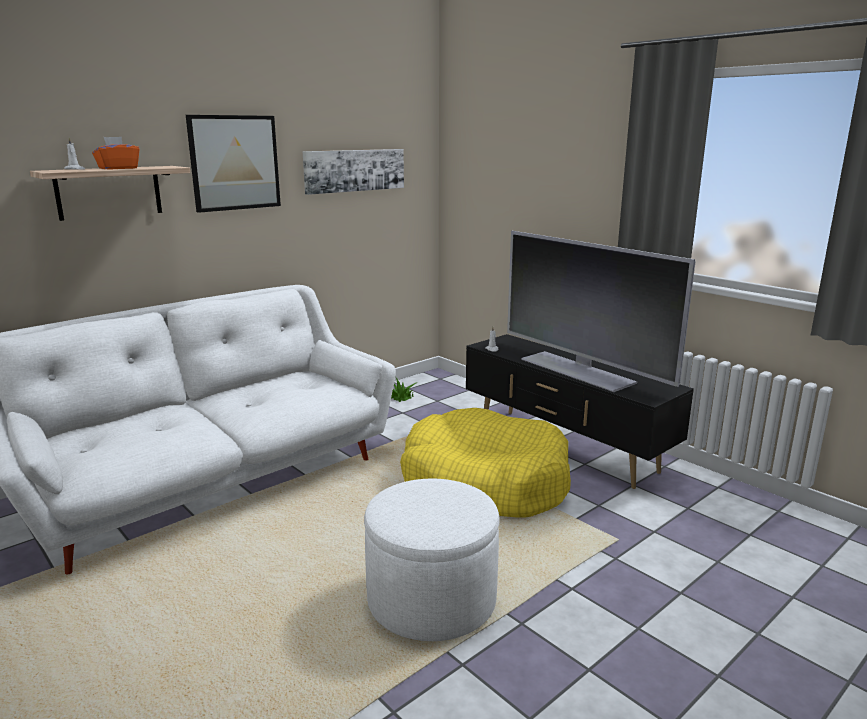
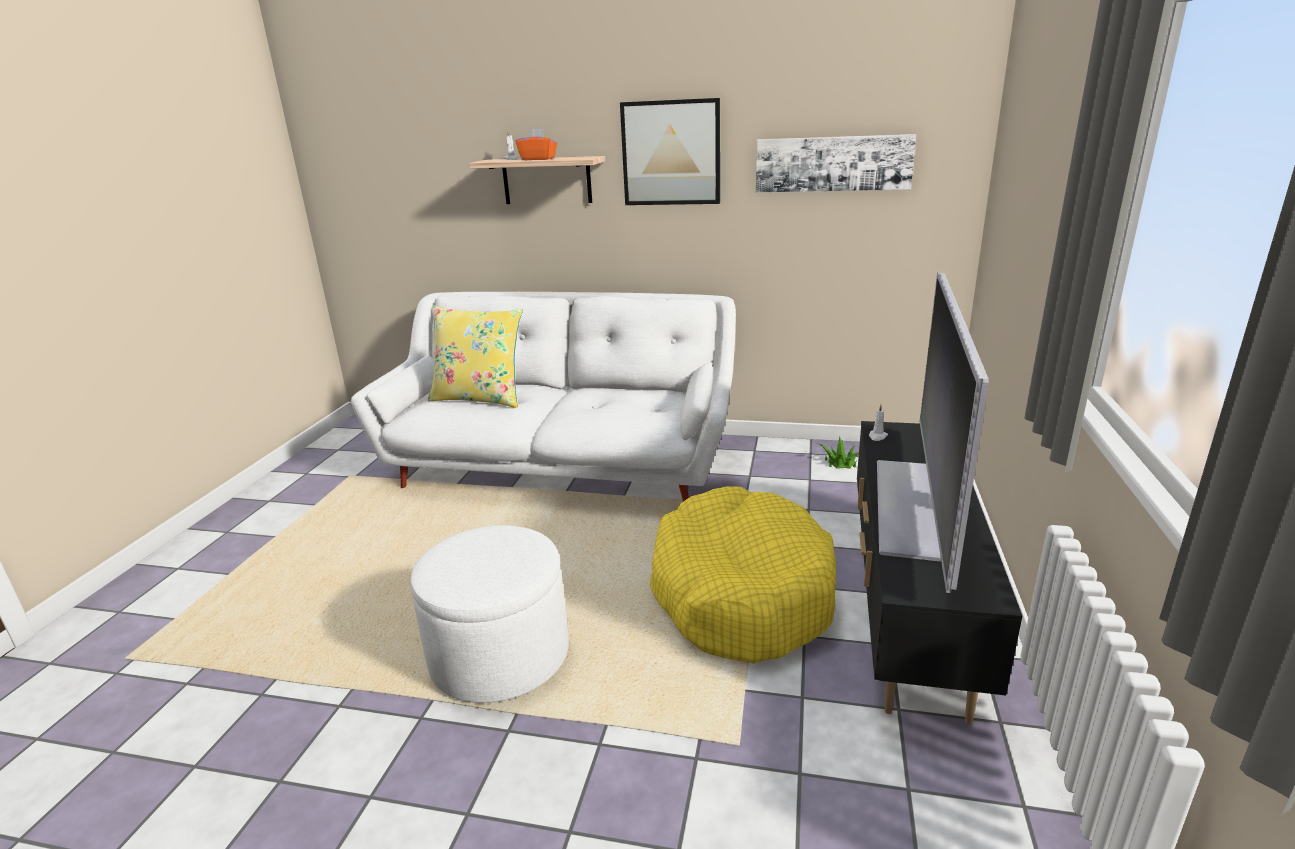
camera: 55 degrees right, 5 degrees up
none -> yellow pillow [428,305,523,408]

